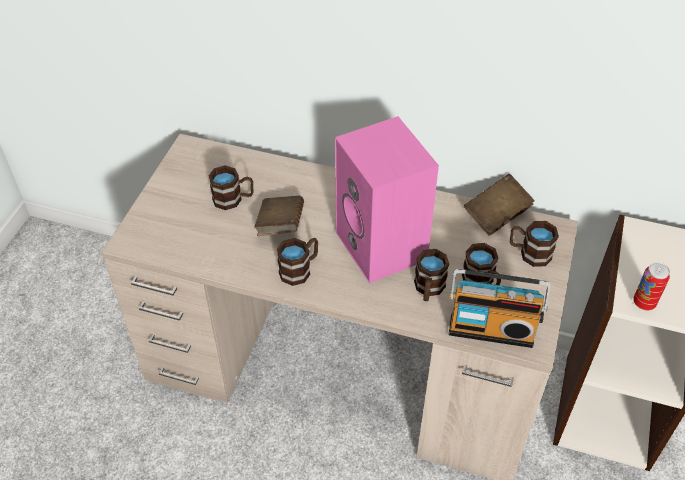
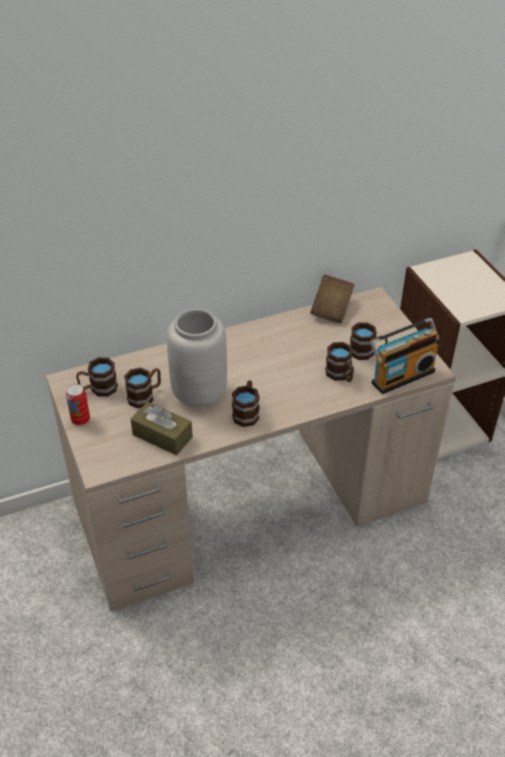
camera: 40 degrees left, 5 degrees down
brown book [254,196,304,236] -> grey vase [167,309,227,407]
pink speaker [335,116,439,283] -> none
brown mug [510,221,559,267] -> brown mug moved to [76,357,118,397]
can [633,262,670,311] -> can moved to [66,384,90,425]
none -> brown tissue box [131,402,193,455]

